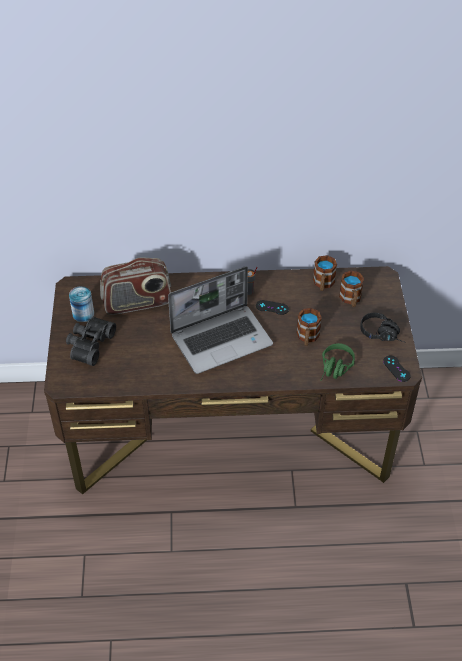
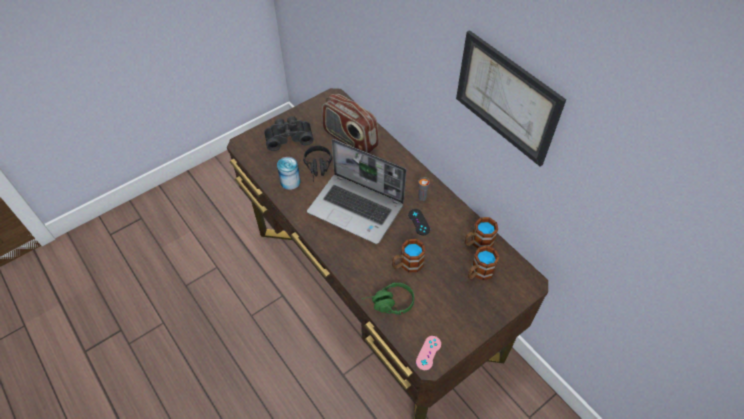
camera: 55 degrees right, 5 degrees up
can [69,286,94,322] -> can moved to [277,157,300,190]
black headphones [360,313,404,342] -> black headphones moved to [303,146,332,182]
black game controller [383,355,411,382] -> pink game controller [416,336,441,370]
none -> picture [456,30,566,167]

